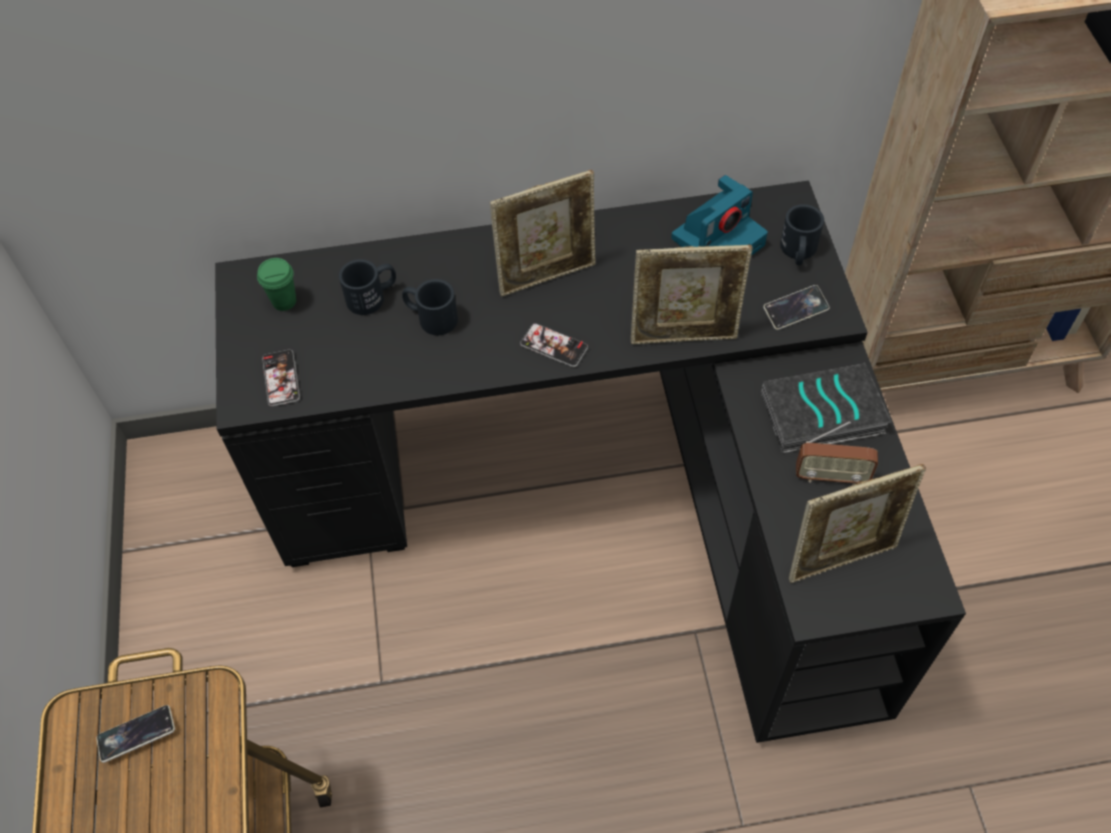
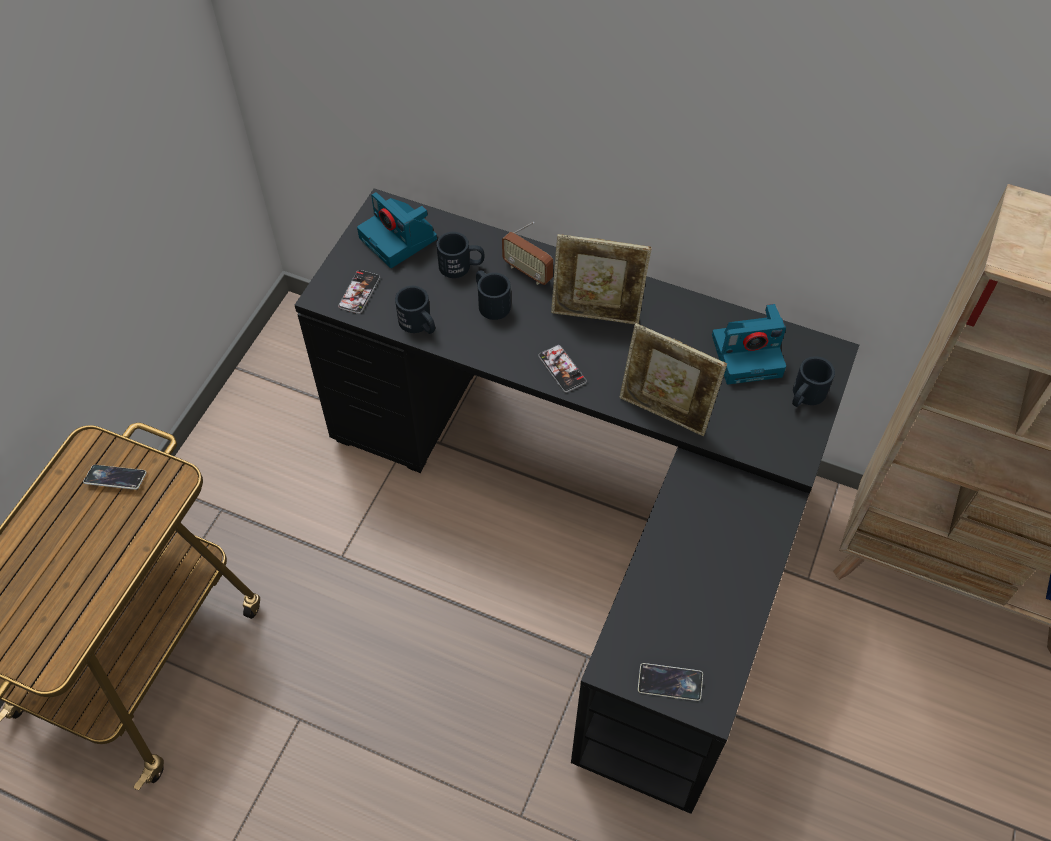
camera: 30 degrees right, 0 degrees up
green cup [257,258,296,311] -> camera [357,192,437,268]
book [761,363,892,453] -> none
phone [763,285,829,330] -> phone moved to [638,663,703,701]
picture frame [789,464,926,583] -> none
radio [796,421,878,485] -> radio moved to [502,222,553,285]
none -> black mug [395,286,435,334]

